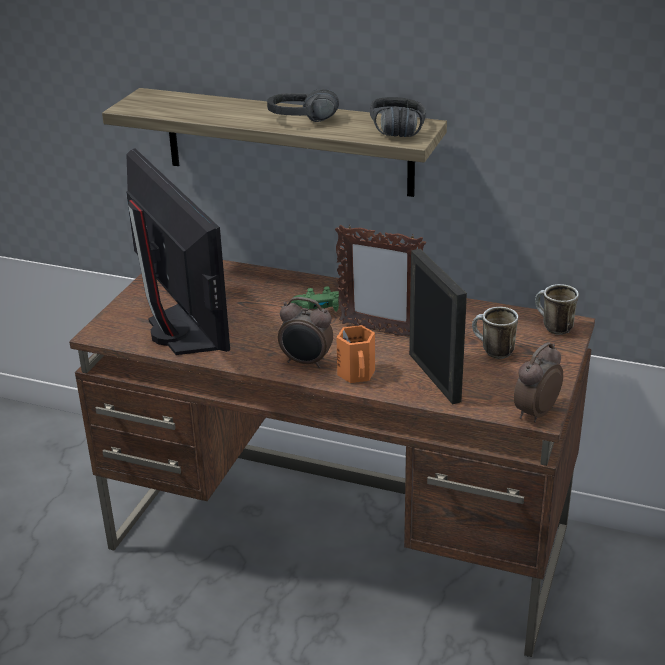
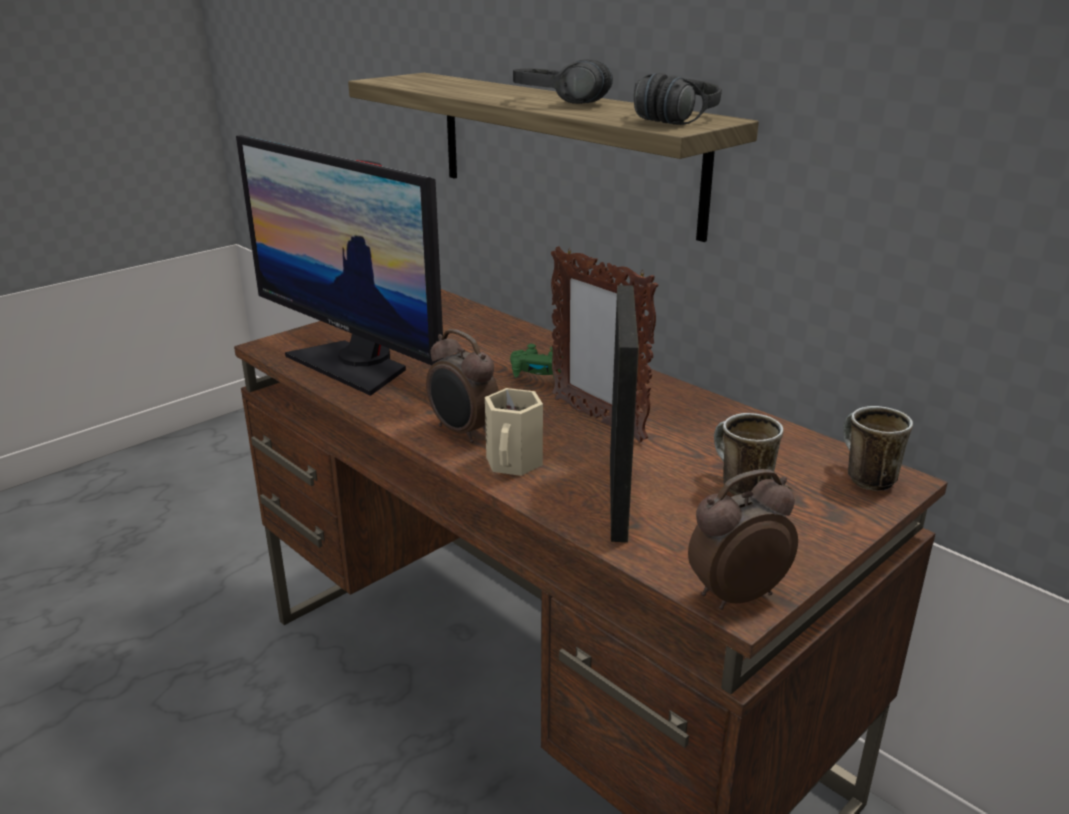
camera: 25 degrees right, 5 degrees down
monitor [126,149,230,355] -> monitor turned 135 degrees clockwise [236,135,443,396]
orange mug [336,325,375,383] -> beige mug [485,388,543,476]

